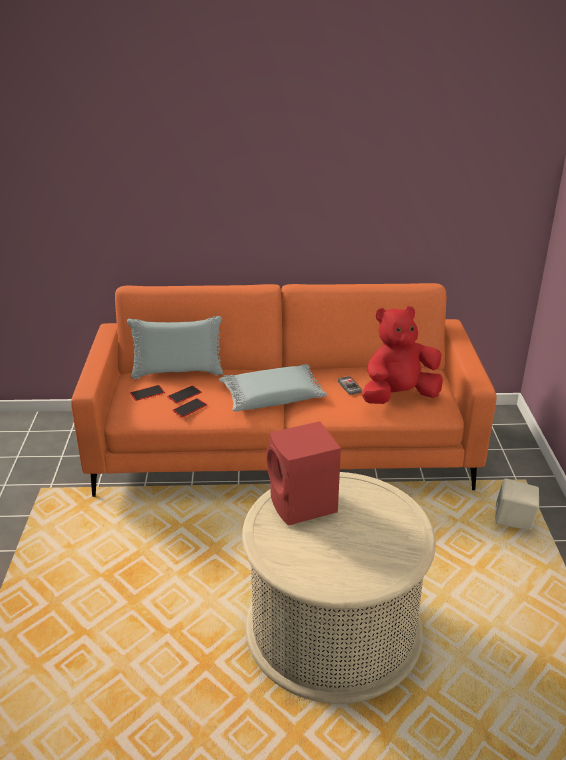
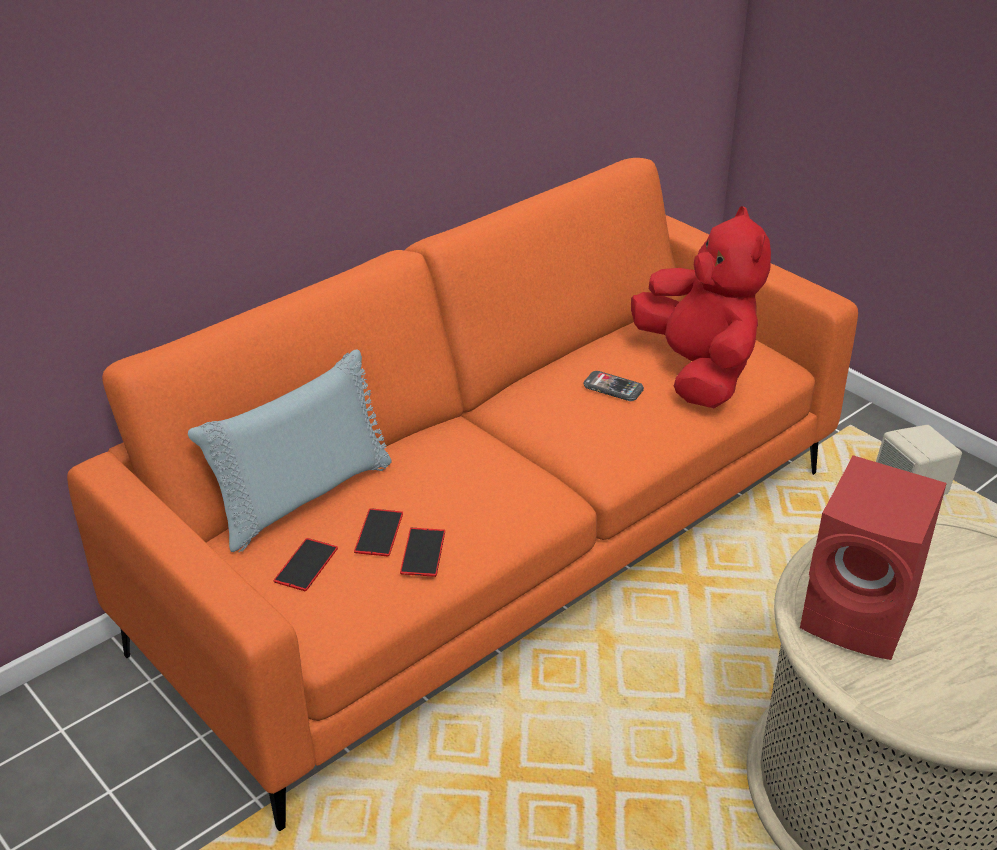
camera: 40 degrees left, 5 degrees up
blue pillow [219,364,327,411] -> none
red plush toy [362,306,443,404] -> red plush toy turned 135 degrees clockwise [631,206,771,408]

